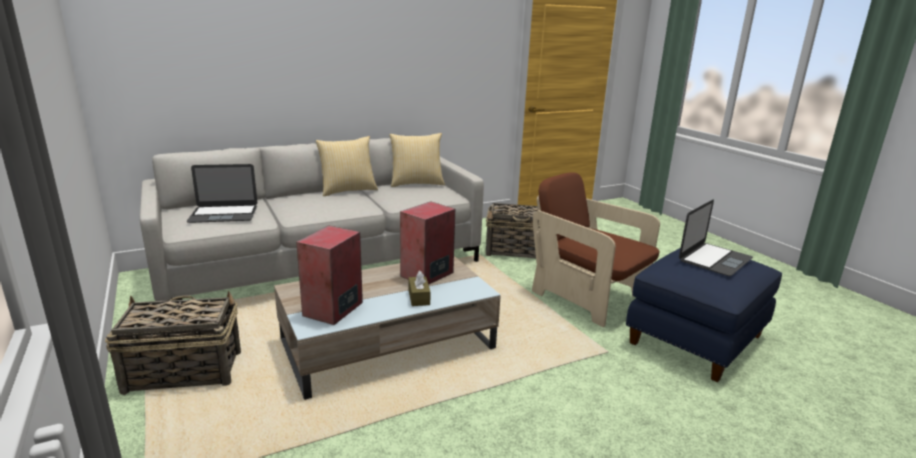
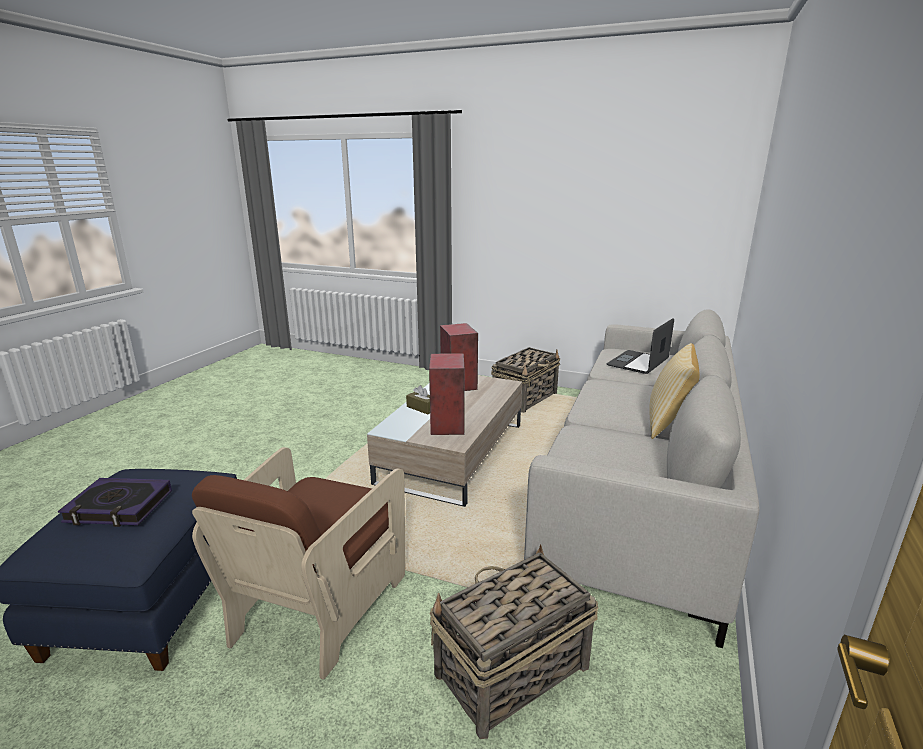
camera: 140 degrees right, 0 degrees up
pillow [389,133,445,187] -> none
brown armchair [532,172,660,327] -> brown armchair turned 105 degrees clockwise [192,447,405,679]
laptop [679,200,753,276] -> book [58,478,172,527]

